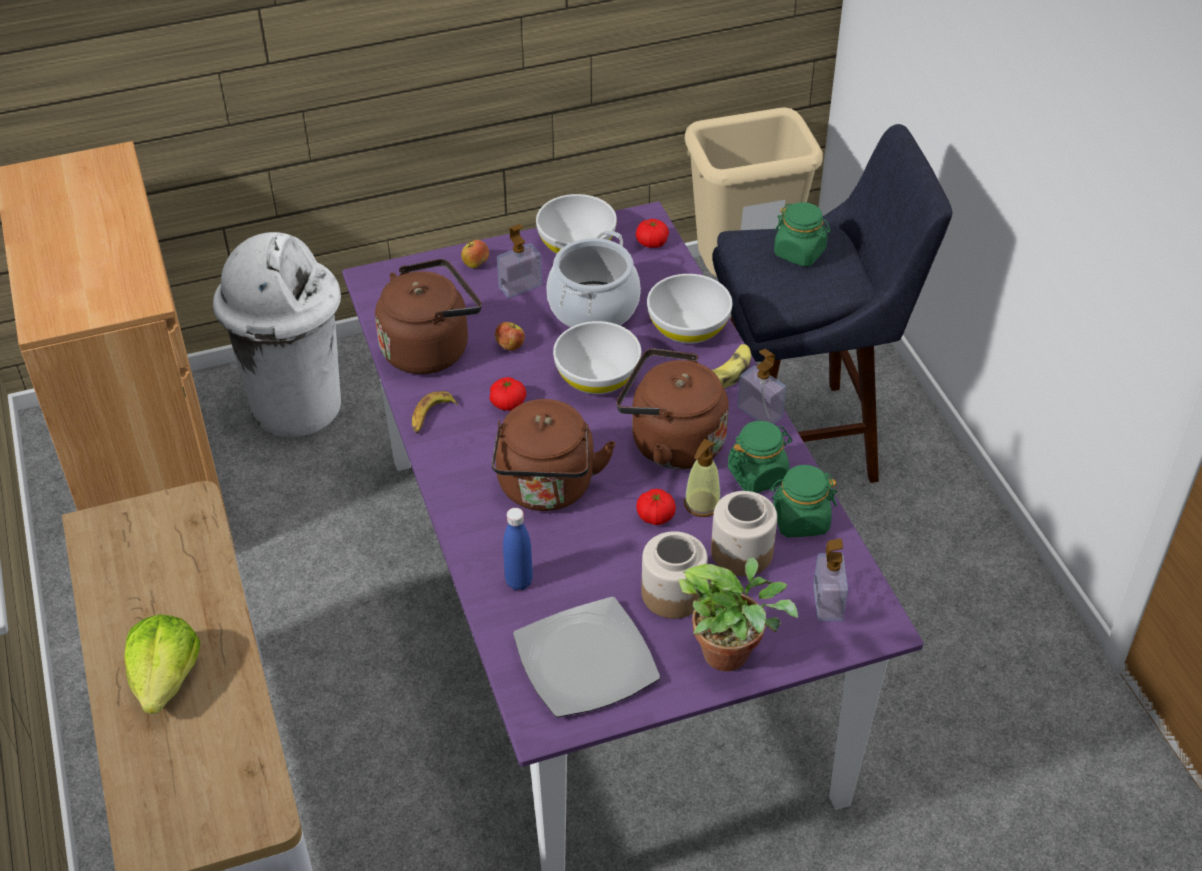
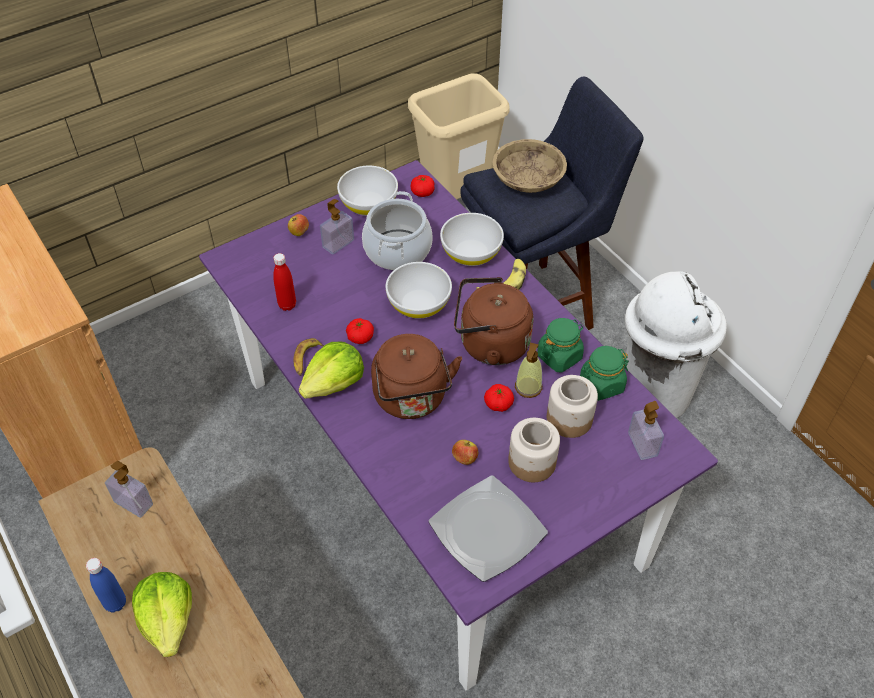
camera: 15 degrees left, 5 degrees up
white trash can [213,232,341,438] -> white trash can moved to [625,271,727,418]
brown kettle [375,259,482,374] -> red bottle [273,253,296,311]
apple [495,322,525,351] -> apple moved to [452,440,478,465]
blue bottle [503,508,533,590] -> blue bottle moved to [86,558,126,612]
potted plant [679,558,798,671] -> none
soap dispenser [737,349,786,424] -> soap dispenser moved to [105,461,153,518]
green jar [774,202,831,267] -> beige bowl [492,139,567,193]
none -> lettuce [299,342,364,398]

